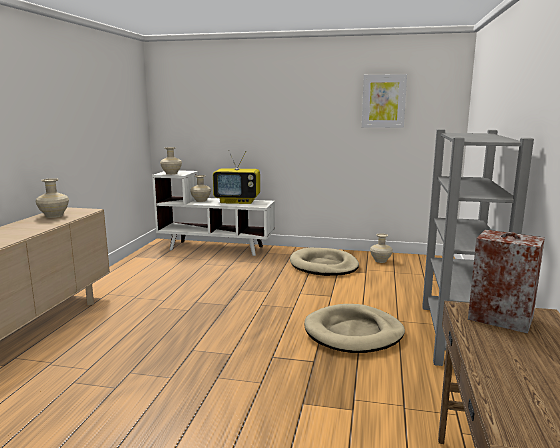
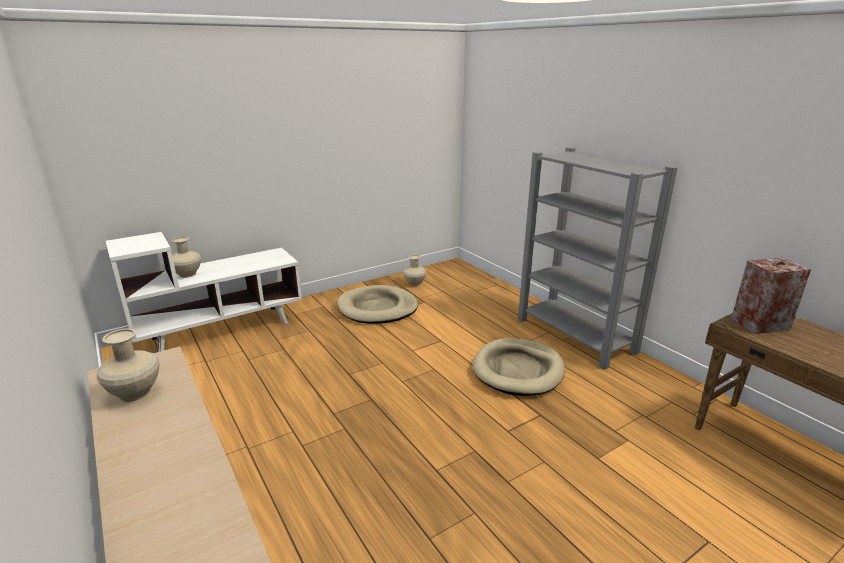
camera: 45 degrees left, 10 degrees up
beige vase [160,147,182,175] -> none
television [213,151,260,204] -> none
picture [362,74,407,128] -> none

